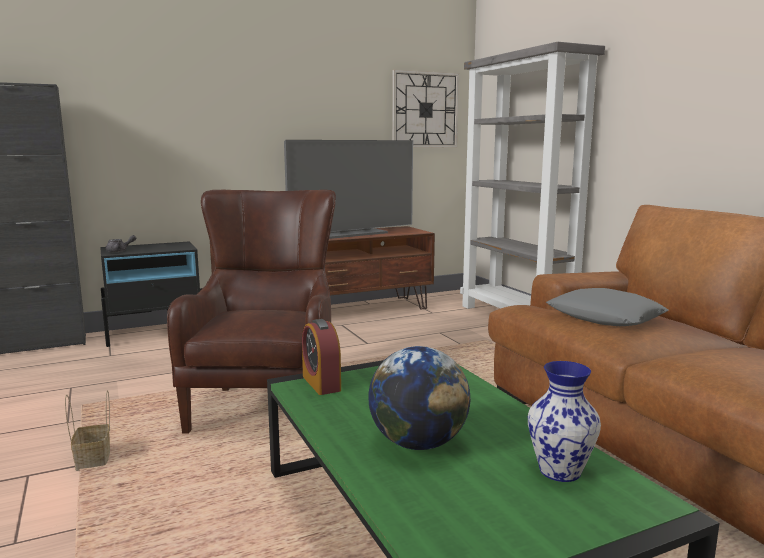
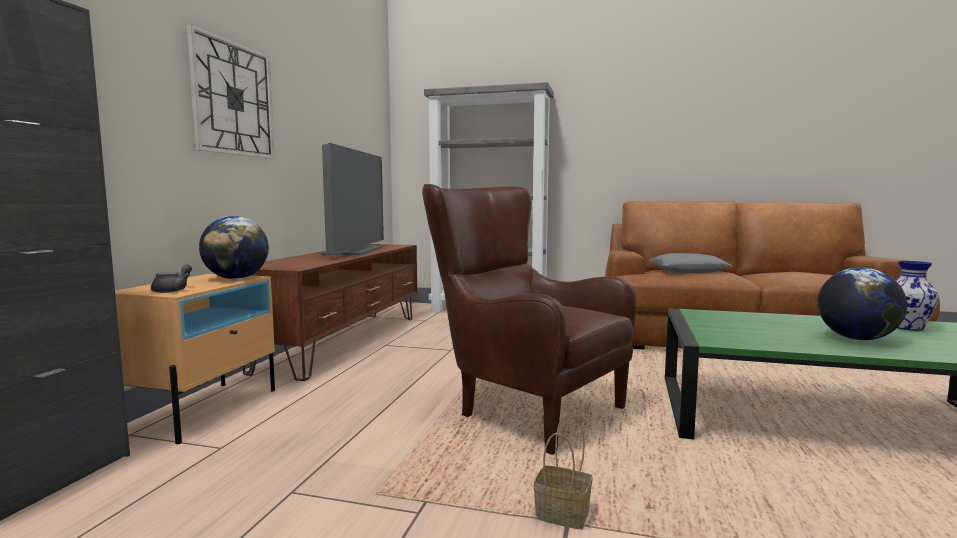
camera: 50 degrees left, 5 degrees down
black nightstand [100,242,203,347] -> beige nightstand [115,274,275,444]
alarm clock [302,319,341,395] -> none
wall clock [392,70,459,148] -> wall clock moved to [187,24,275,159]
none -> globe [199,216,269,279]

